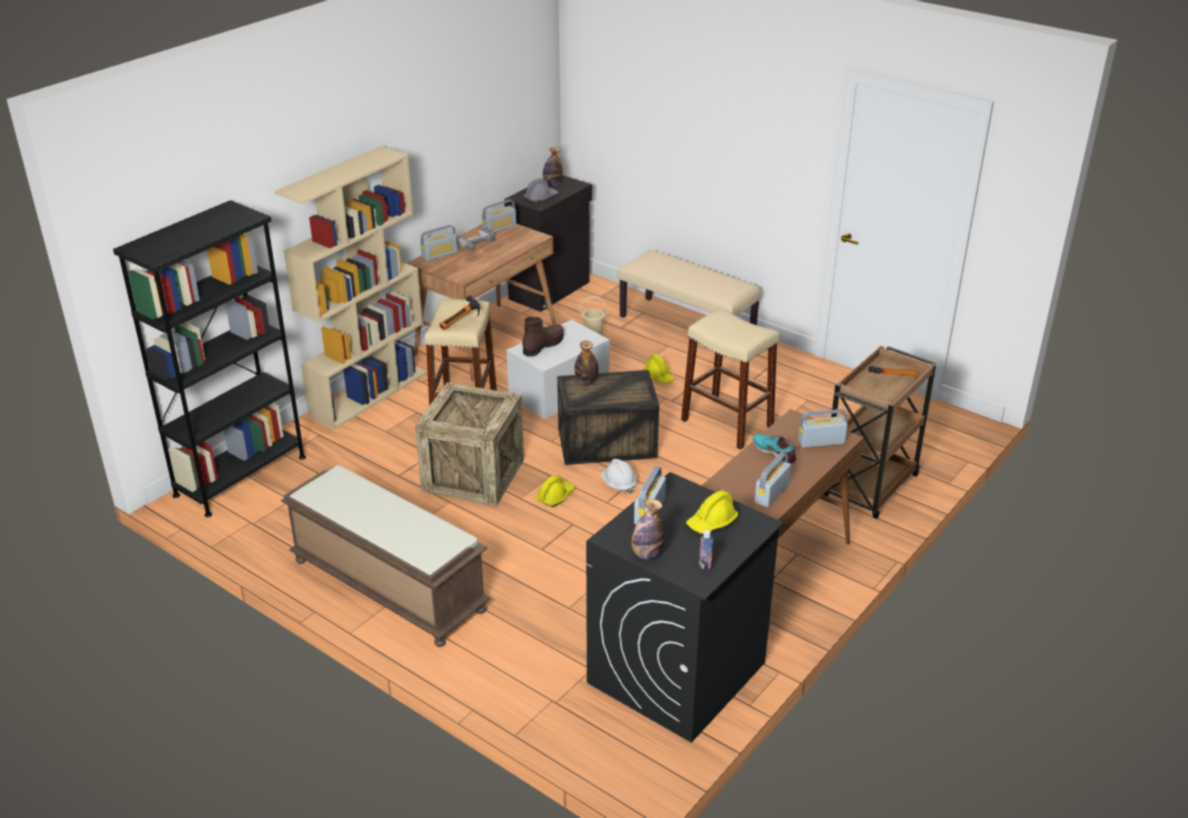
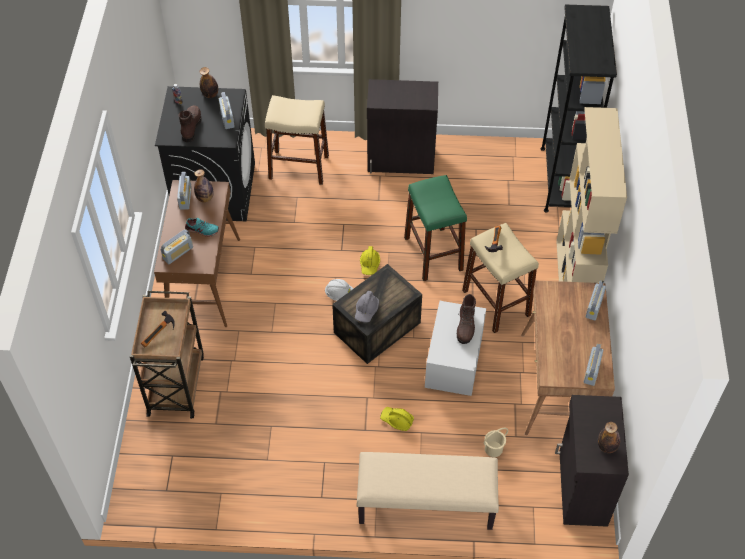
camera: 145 degrees right, 20 degrees up
brown bench [281,465,490,647] -> black cabinet [367,79,438,174]
crate [415,382,524,506] -> green stool [404,175,467,281]
power drill [456,228,495,250] -> none
grey hard hat [524,178,559,204] -> grey hard hat moved to [355,291,379,323]
bottle [575,341,598,385] -> bottle moved to [194,169,213,203]
beige stool [681,308,779,450] -> beige stool moved to [265,95,329,185]
yellow hard hat [686,490,738,534] -> brown boot [179,105,201,143]

